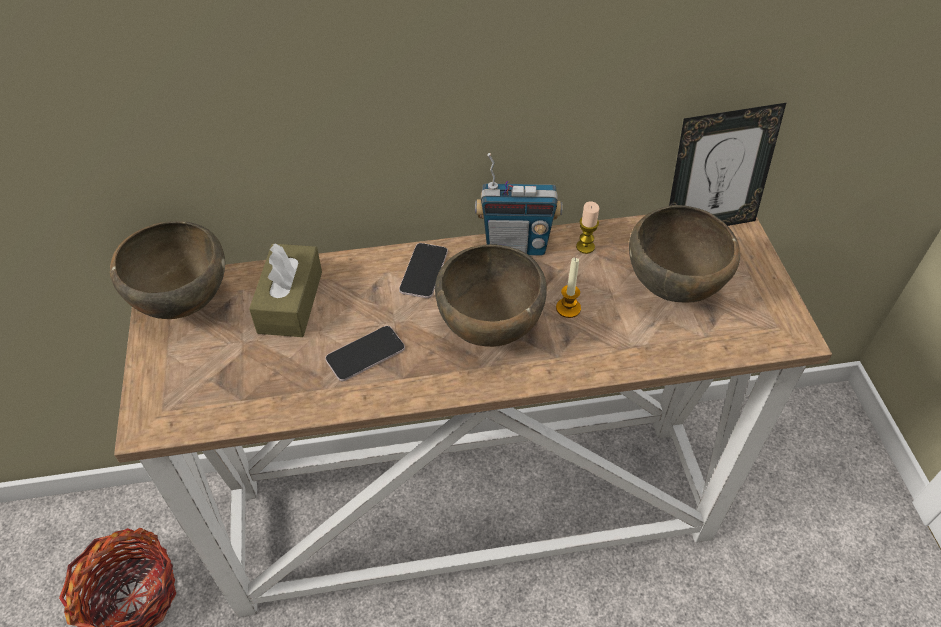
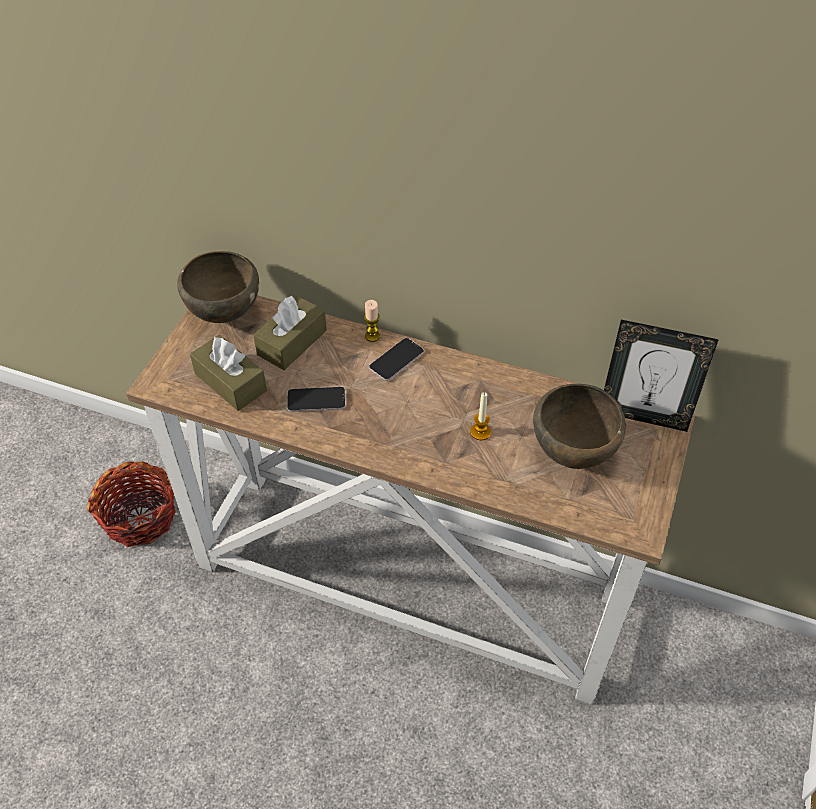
camera: 30 degrees right, 0 degrees up
brown bowl [435,244,547,347] -> none
radio [475,153,562,256] -> none
candle [576,201,599,254] -> candle moved to [364,300,380,342]
none -> brown tissue box [190,335,267,411]

